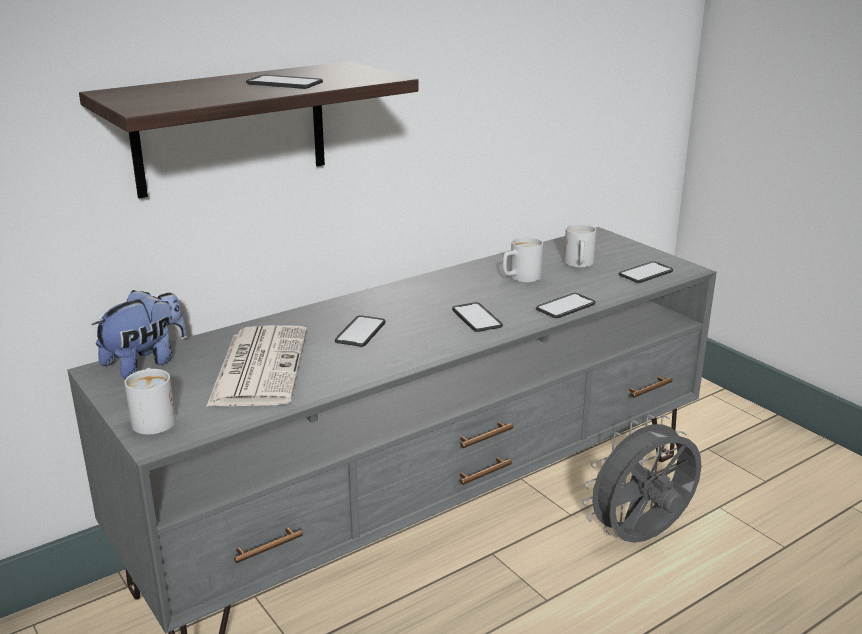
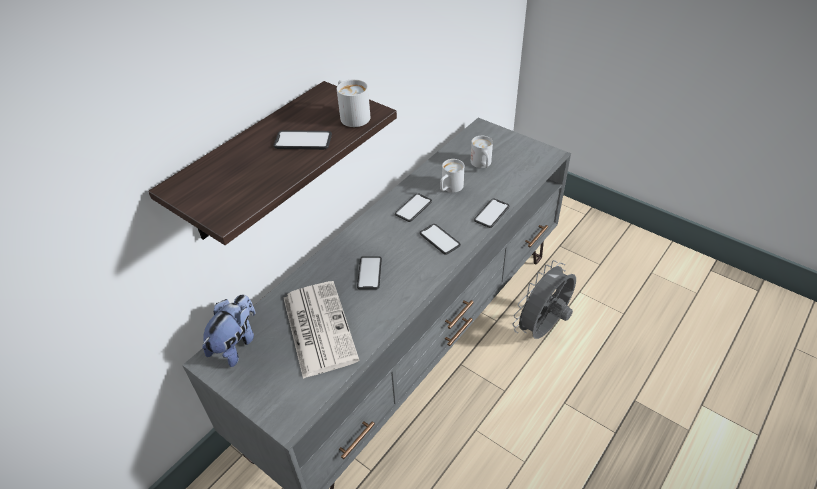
camera: 15 degrees left, 20 degrees up
white mug [124,368,176,435] -> white mug moved to [337,79,371,127]
phone [619,261,673,283] -> phone moved to [395,193,432,222]

